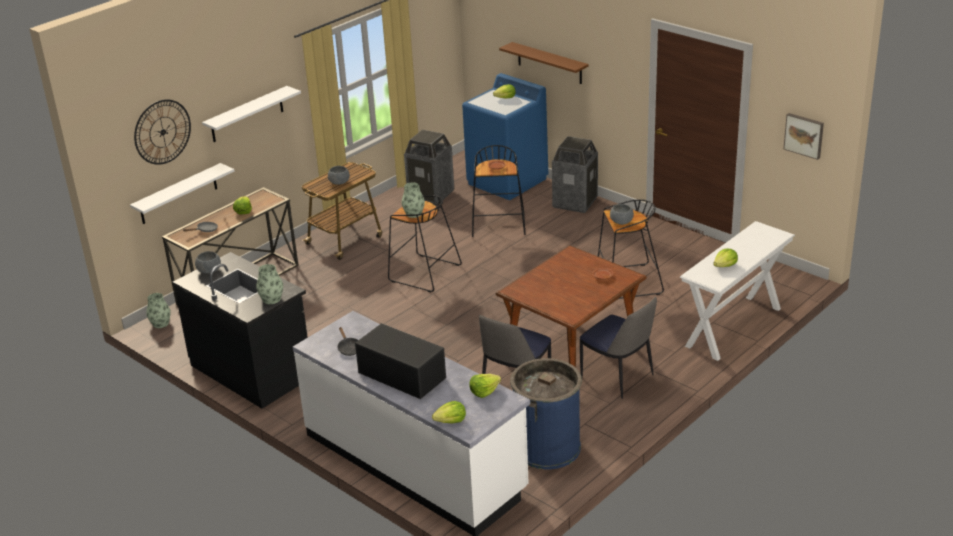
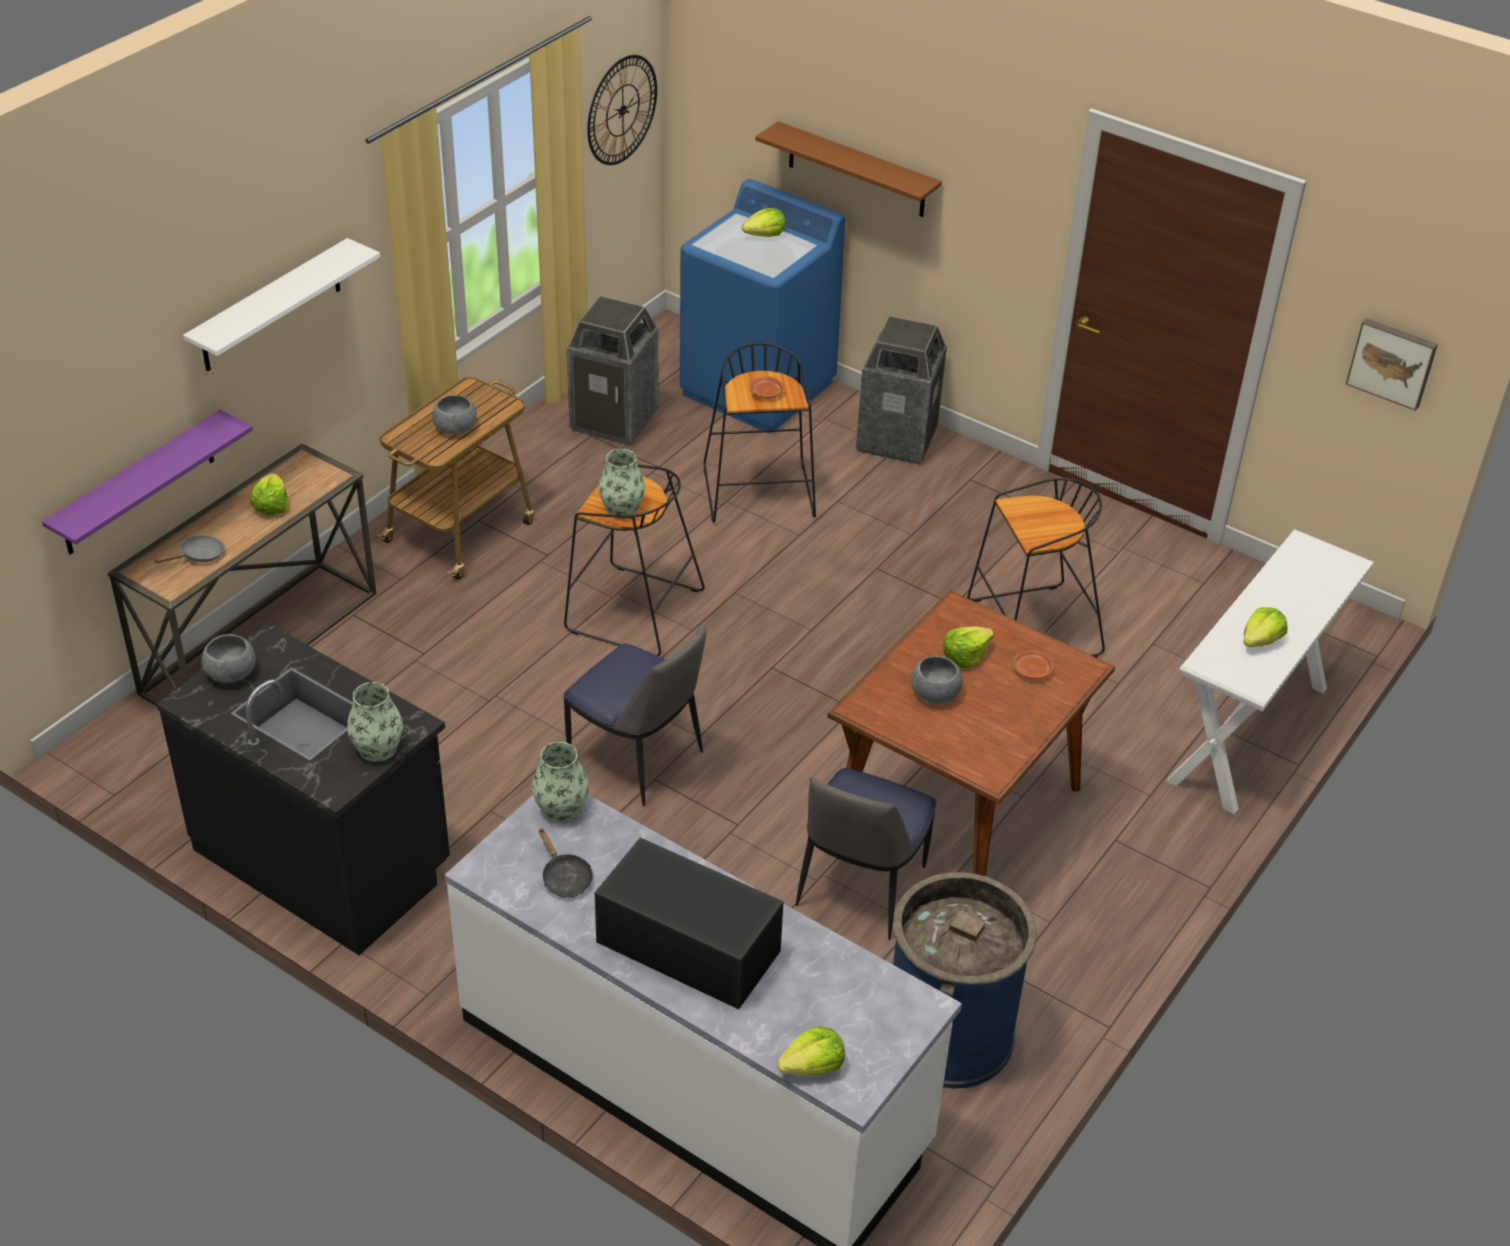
camera: 10 degrees left, 10 degrees up
white shelf [130,163,235,224] -> purple shelf [42,410,253,555]
wall clock [134,100,191,165] -> wall clock moved to [587,55,657,165]
vase [146,293,171,328] -> vase moved to [532,742,589,823]
lettuce [469,374,501,398] -> lettuce moved to [943,627,994,668]
chair [580,297,657,399] -> chair moved to [564,625,706,806]
grey bowl [610,204,634,225] -> grey bowl moved to [911,656,963,704]

